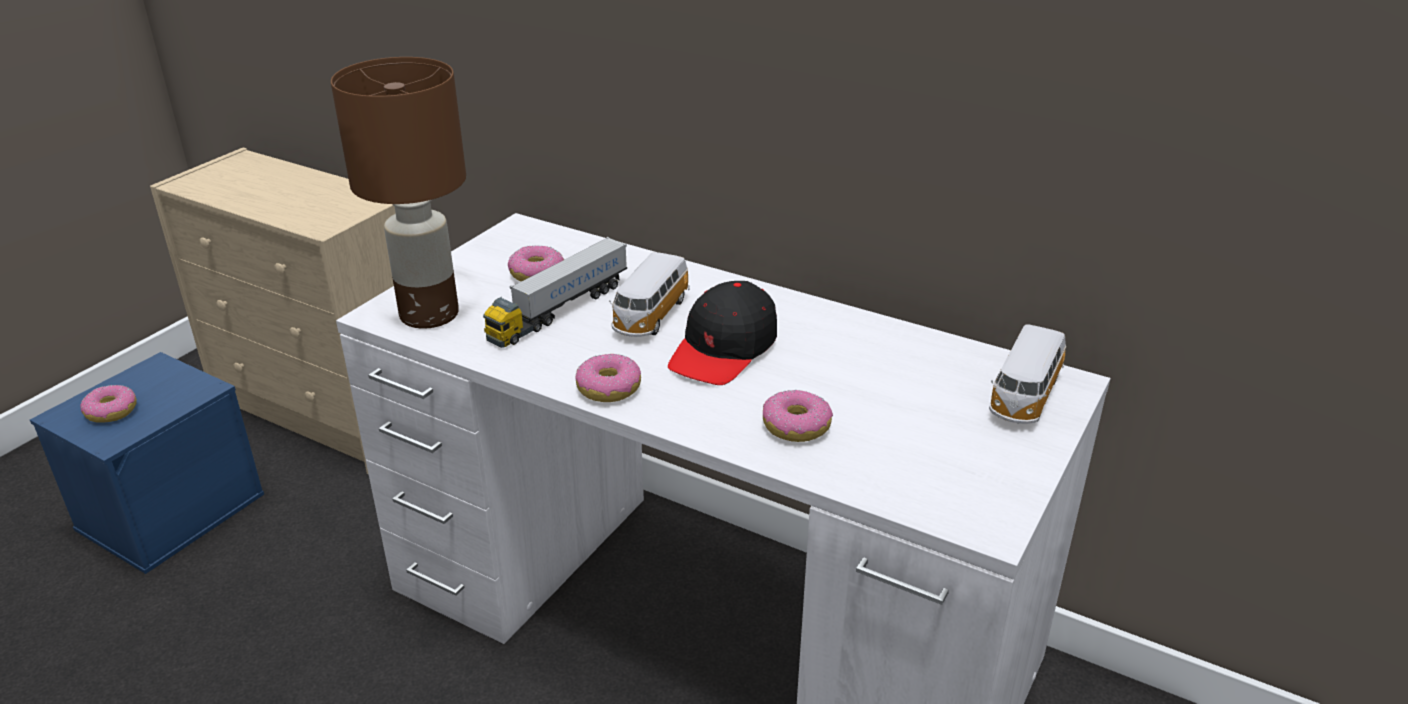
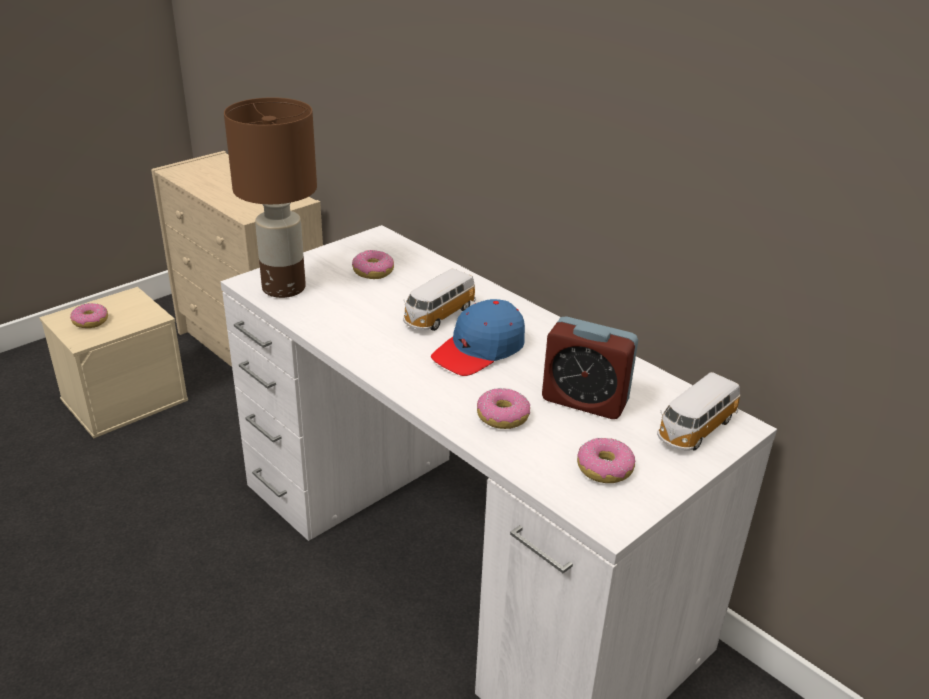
camera: 15 degrees right, 0 degrees up
blue storage box [30,352,264,574] -> beige storage box [39,287,188,438]
toy truck [483,237,627,348] -> none
donut [575,354,641,402] -> donut moved to [577,438,635,483]
black cap [668,281,777,385] -> blue cap [431,299,525,376]
none -> alarm clock [542,316,638,419]

